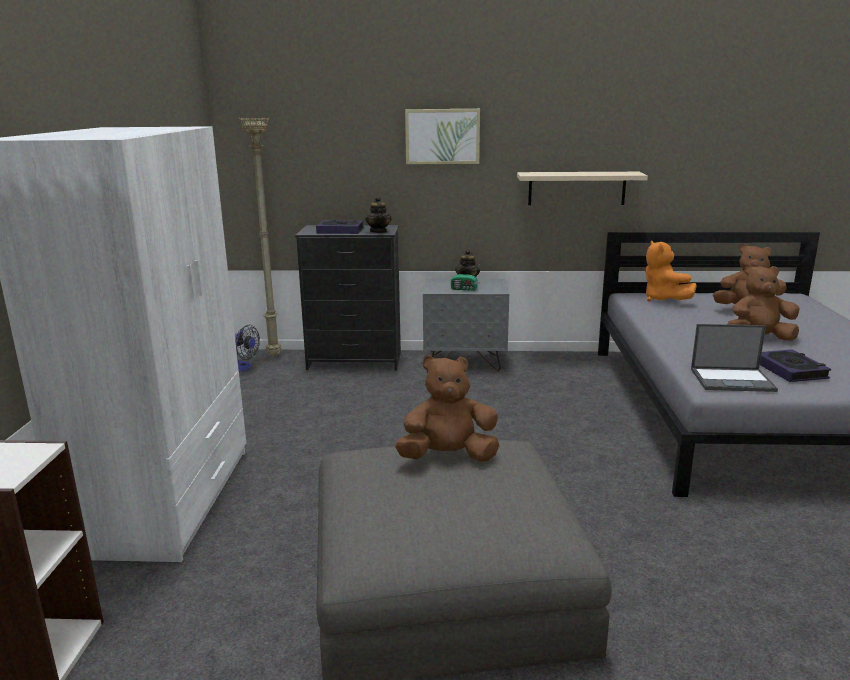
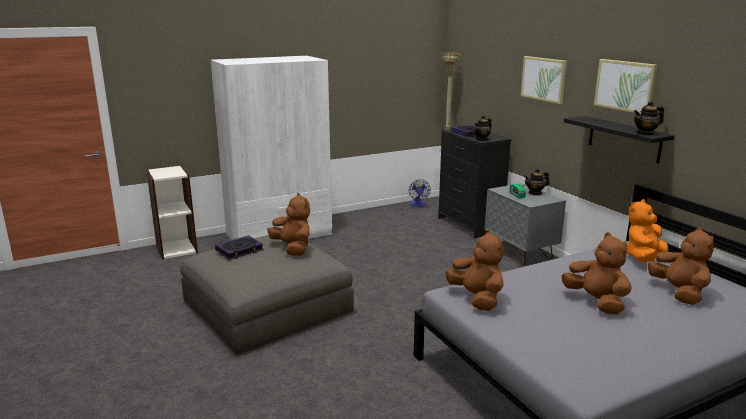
camera: 60 degrees right, 0 degrees up
beige shelf [517,172,648,205] -> black shelf [564,116,675,164]
laptop [691,324,778,392] -> brown plush toy [446,230,503,311]
book [760,349,831,382] -> book moved to [215,235,264,260]
none -> picture [594,59,658,114]
none -> teapot [634,101,664,136]

